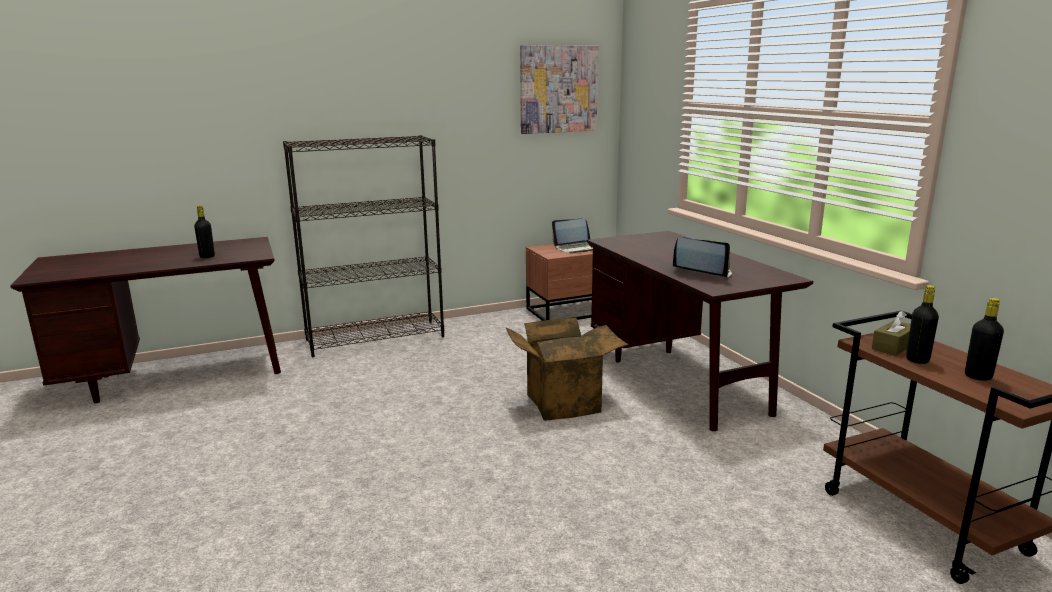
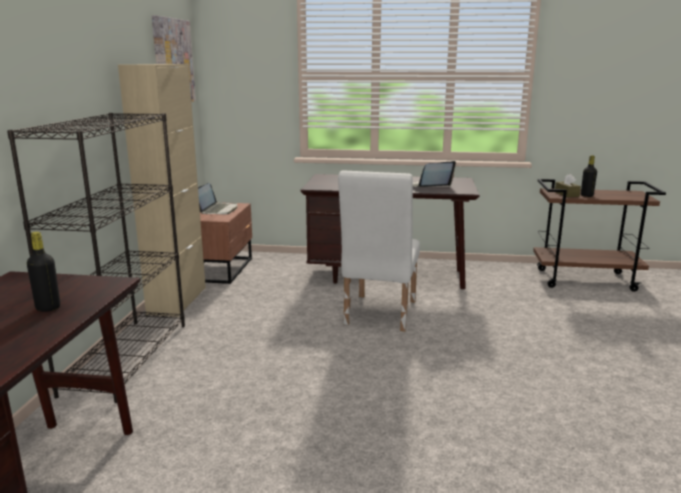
camera: 60 degrees left, 0 degrees up
cardboard box [506,318,629,421] -> white chair [338,170,420,331]
black bottle [965,298,1004,381] -> none
none -> beige cabinet [118,64,206,317]

